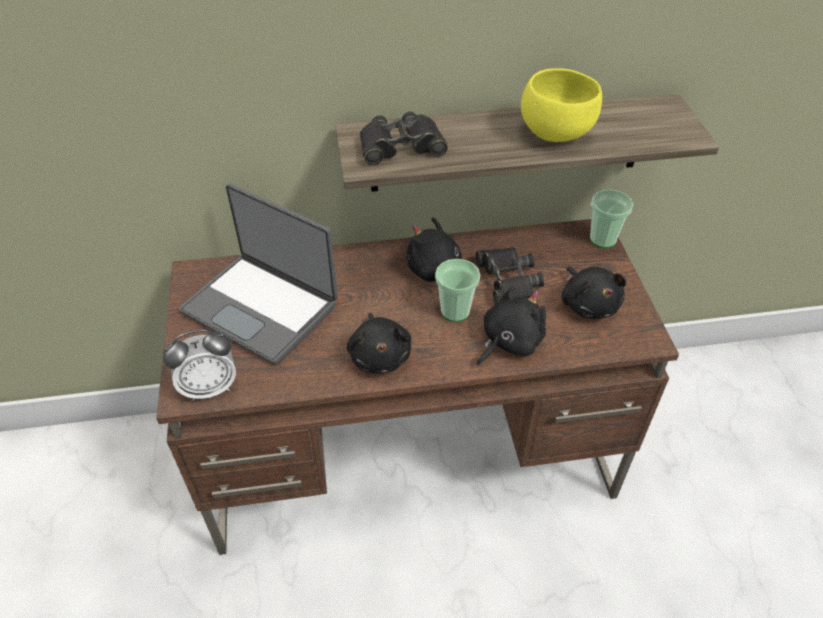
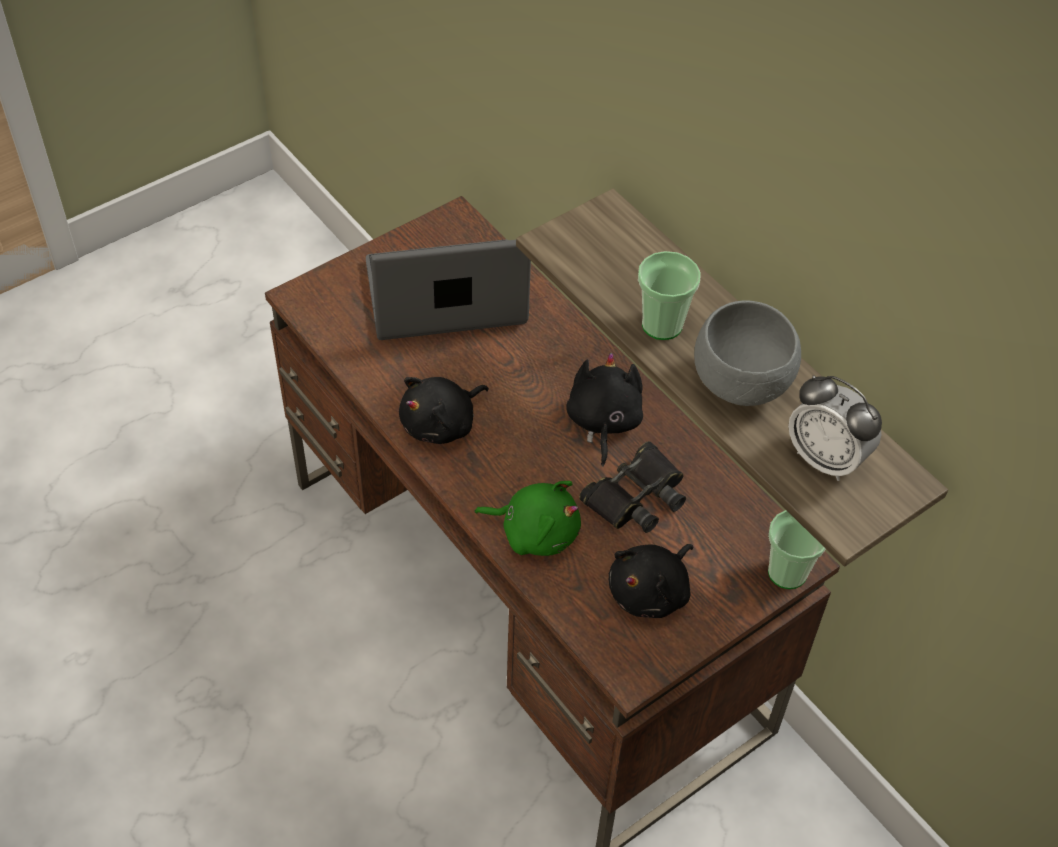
camera: 60 degrees right, 5 degrees up
alarm clock [163,330,236,401] -> alarm clock moved to [788,375,882,481]
laptop [179,183,338,365] -> laptop turned 75 degrees clockwise [366,240,531,340]
black binoculars [360,112,448,165] -> none
cup [435,259,480,322] -> cup moved to [638,251,701,340]
black plush toy [476,285,546,366] -> green plush toy [474,481,581,556]
yellow bowl [521,69,602,142] -> grey bowl [694,301,801,406]

